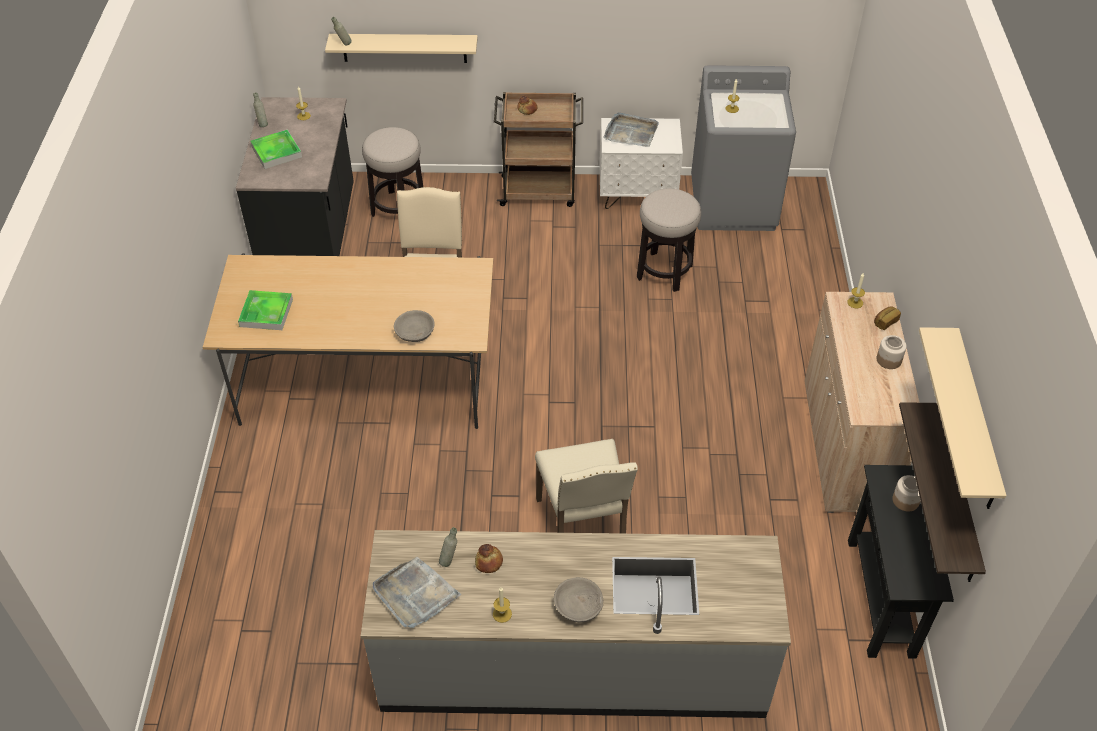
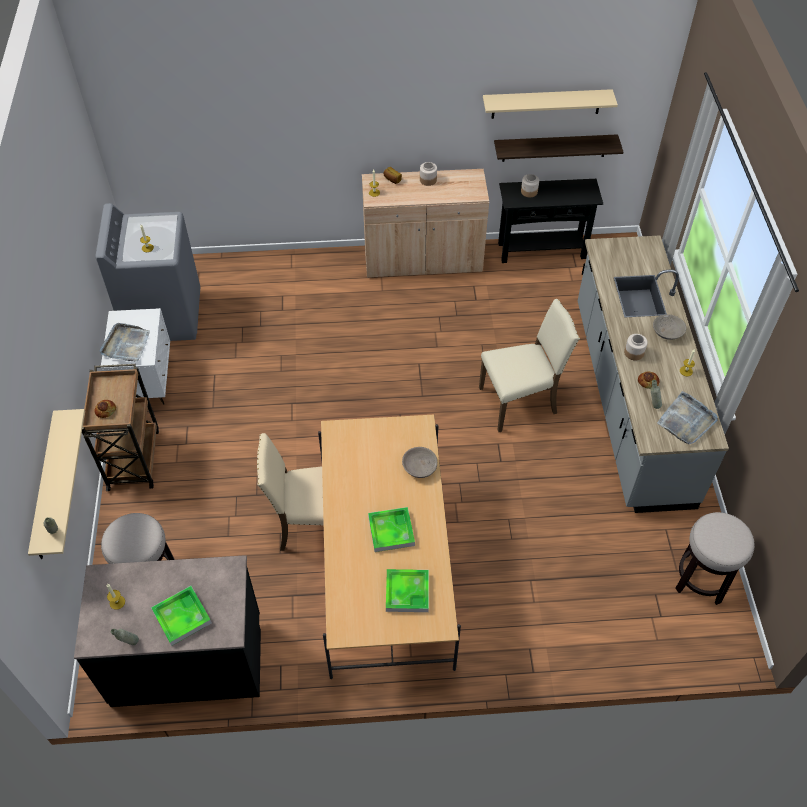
camera: 95 degrees left, 5 degrees up
stool [637,188,701,292] -> stool moved to [676,512,755,605]
none -> tray [368,507,415,552]
none -> jar [624,334,648,360]

